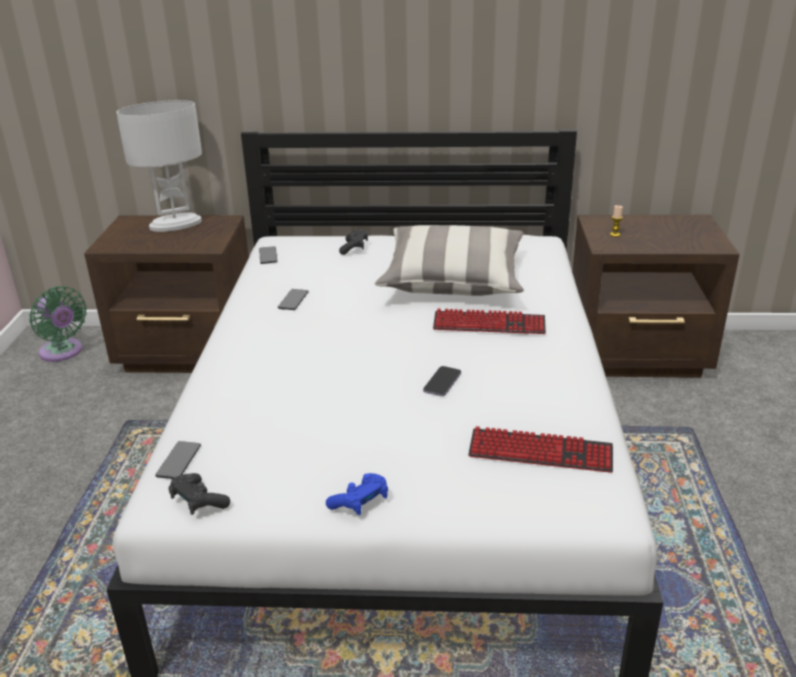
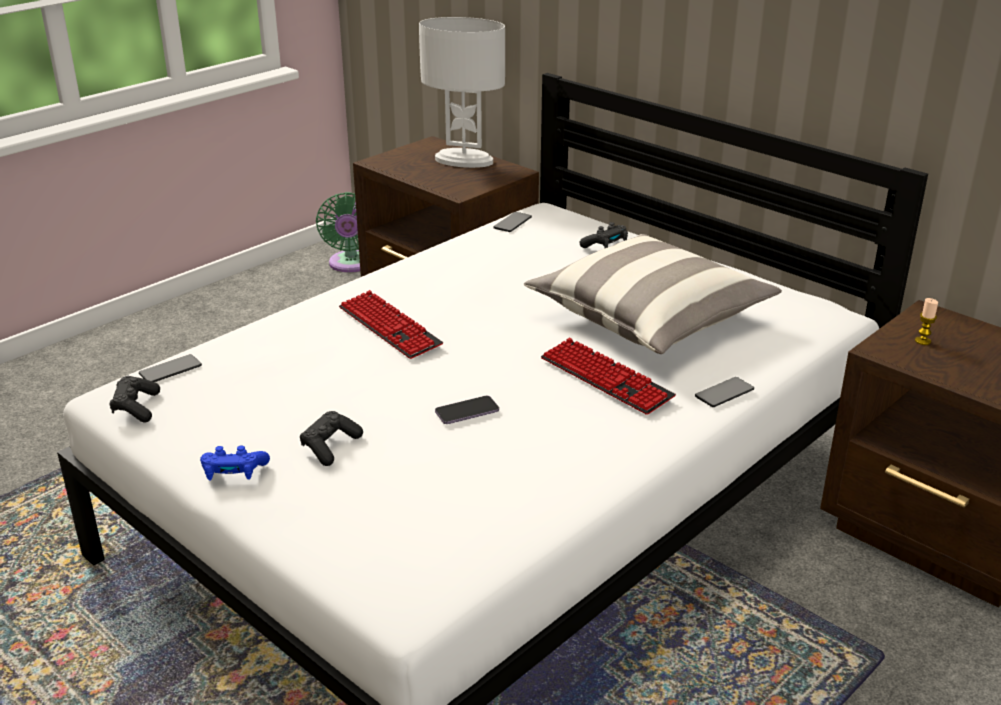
camera: 40 degrees right, 0 degrees up
phone [278,289,309,310] -> phone moved to [695,377,754,407]
keyboard [468,426,613,473] -> keyboard moved to [339,290,443,359]
none -> black game controller [300,411,363,466]

